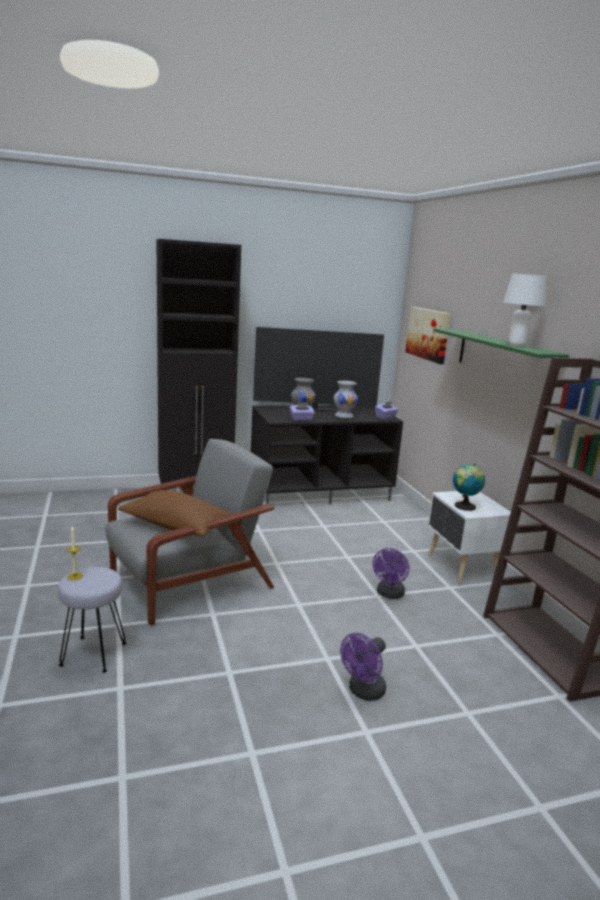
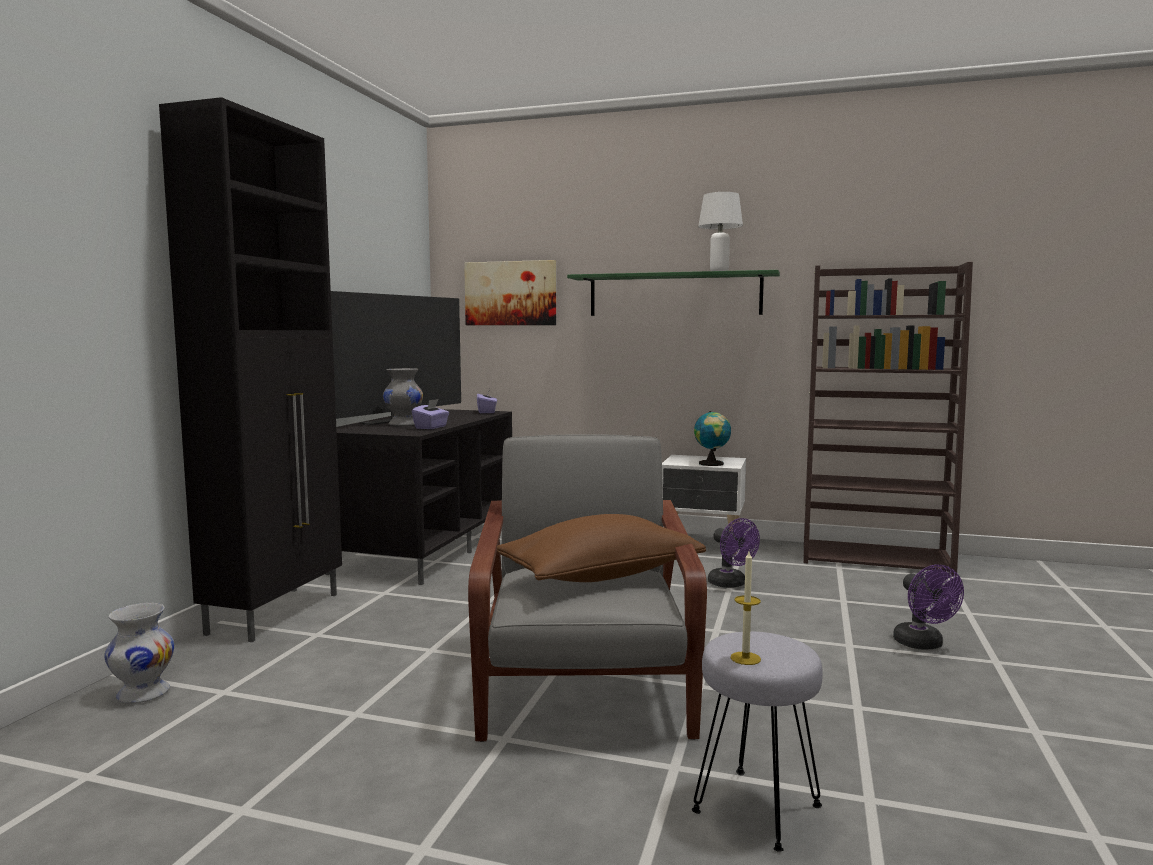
camera: 55 degrees left, 10 degrees down
white vase [333,381,358,418] -> white vase moved to [104,603,174,704]

